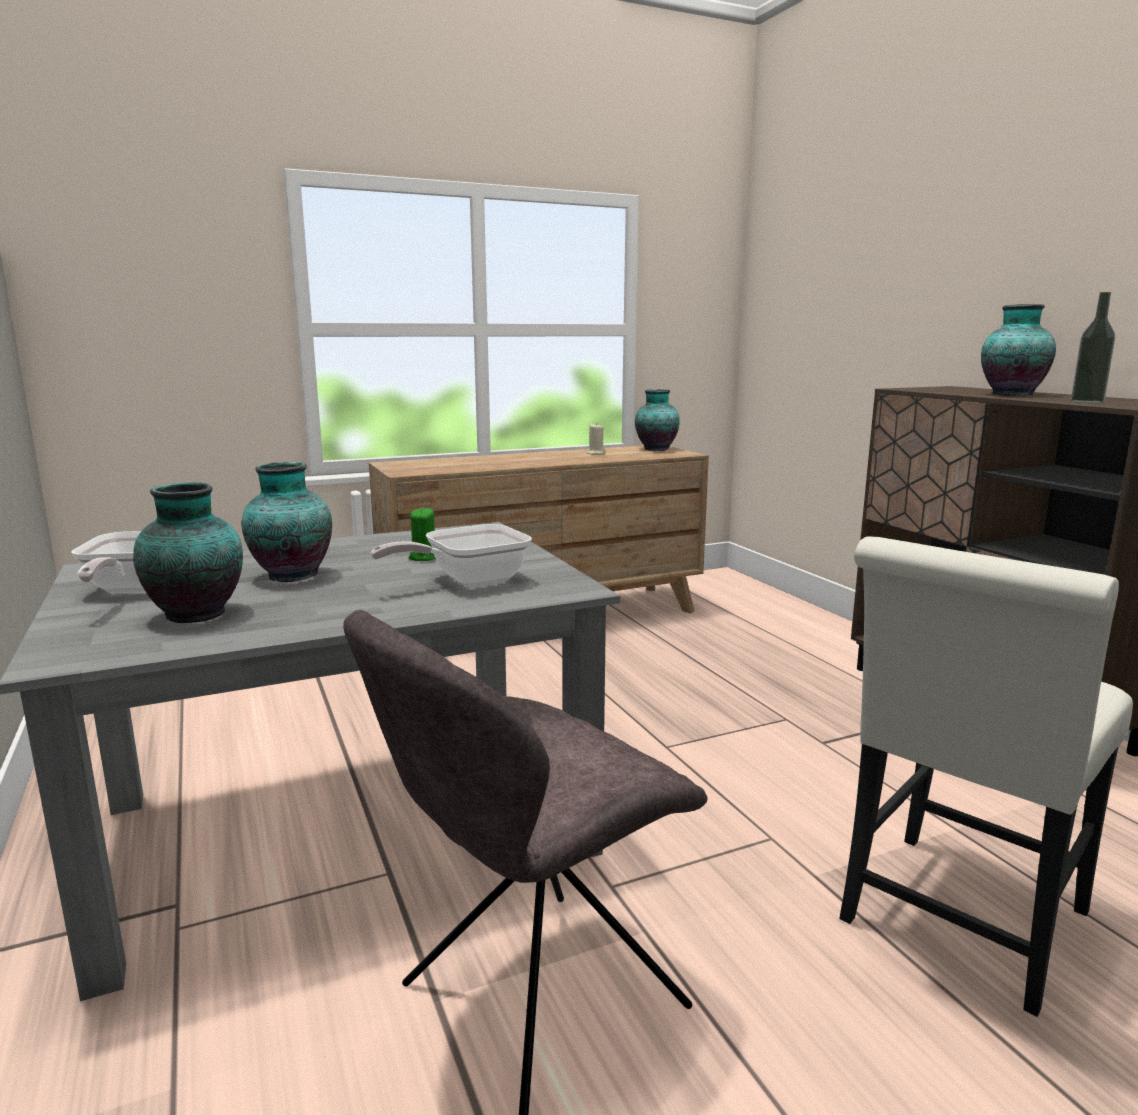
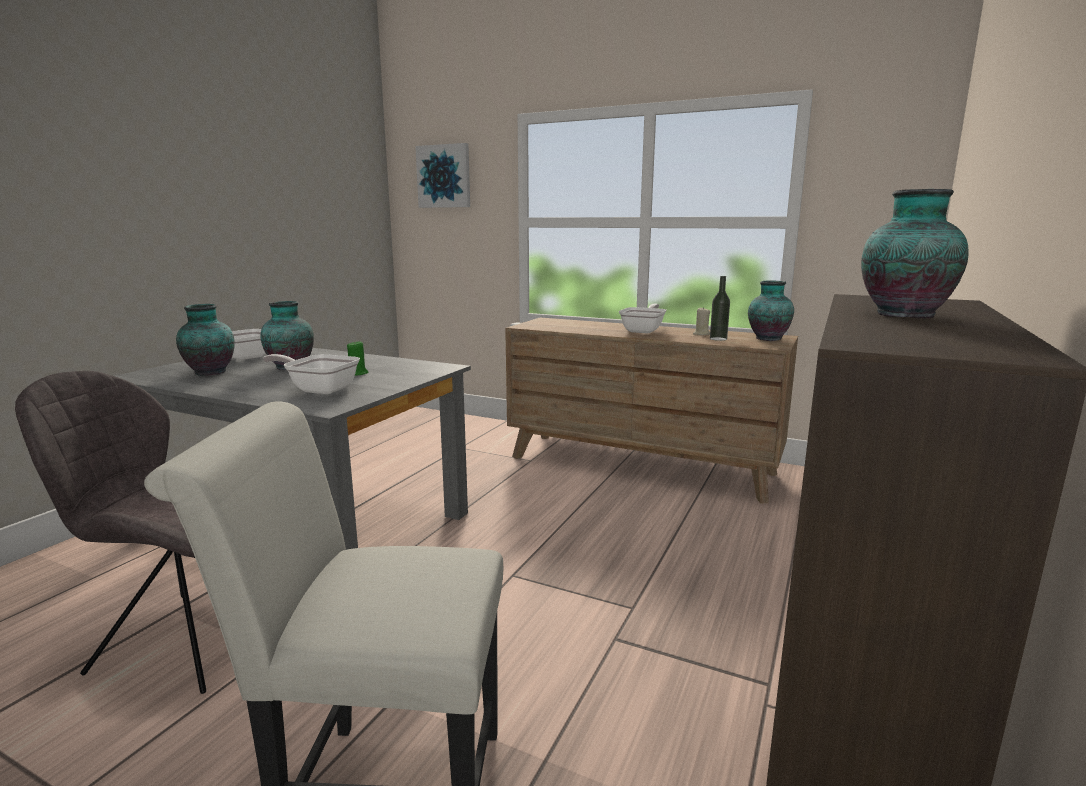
camera: 50 degrees right, 0 degrees up
bottle [1071,292,1115,403] -> bottle moved to [710,276,730,341]
none -> picture [415,143,470,208]
none -> frying pan [619,304,667,333]

